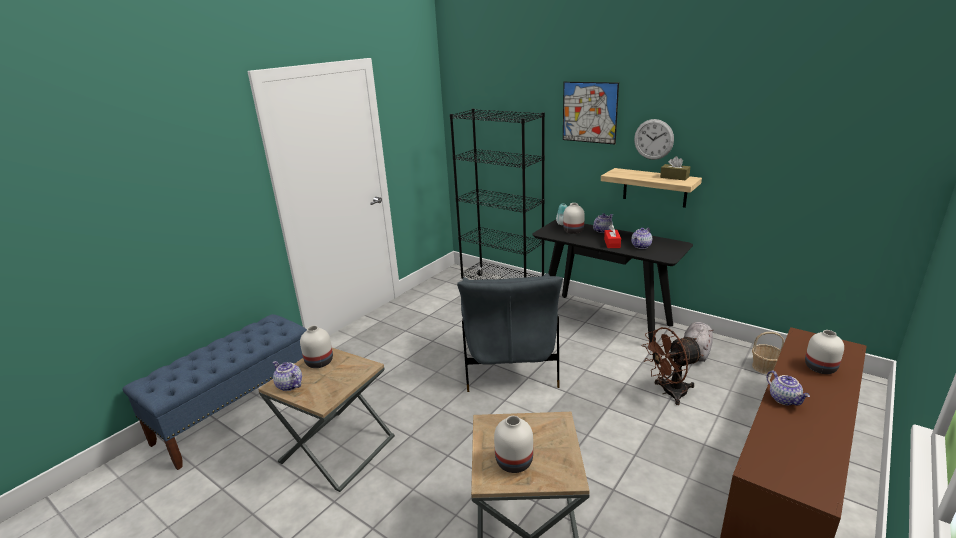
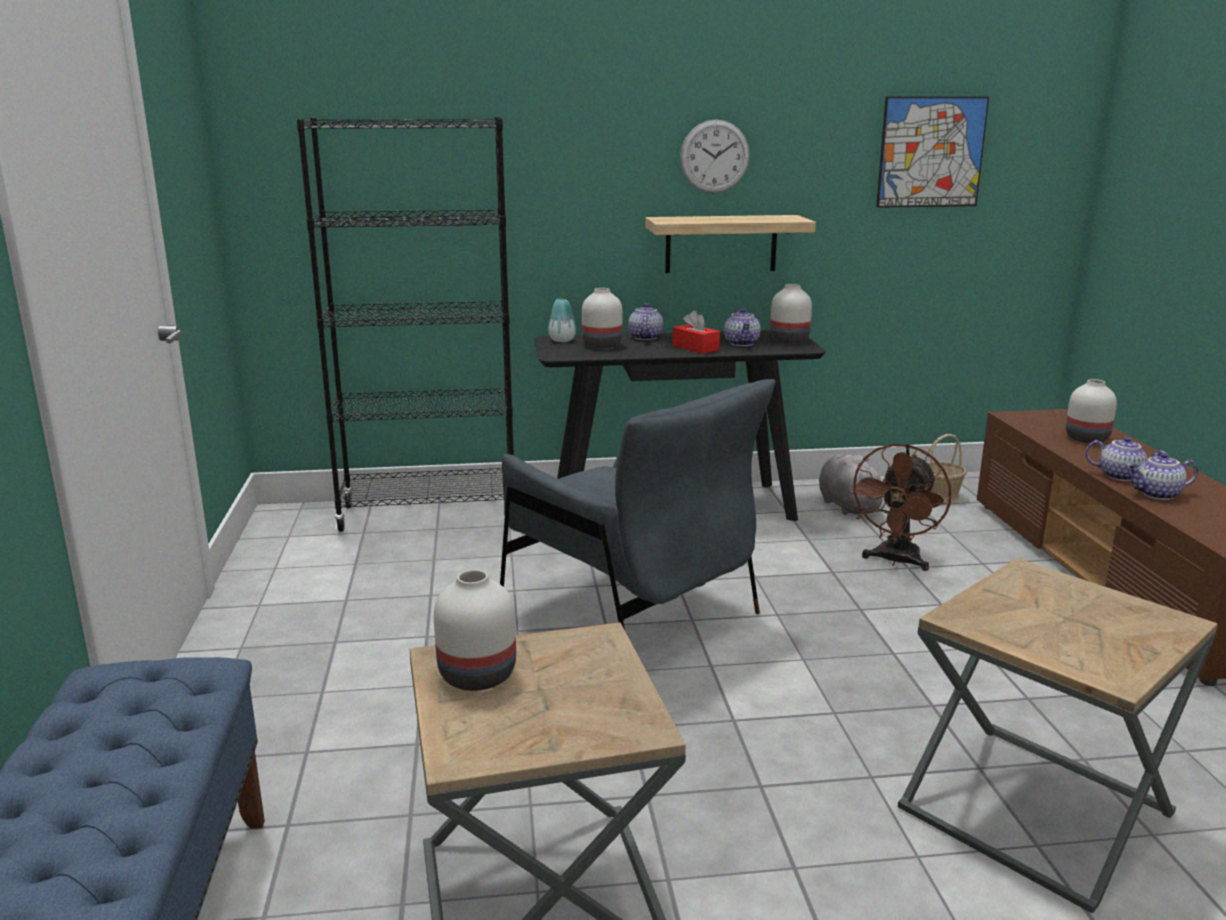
camera: 45 degrees left, 5 degrees down
teapot [273,361,302,391] -> teapot moved to [1127,453,1198,500]
white vase [494,416,533,473] -> white vase moved to [770,284,812,343]
picture [563,82,619,144] -> picture moved to [876,97,989,208]
brown tissue box [660,156,690,180] -> none

